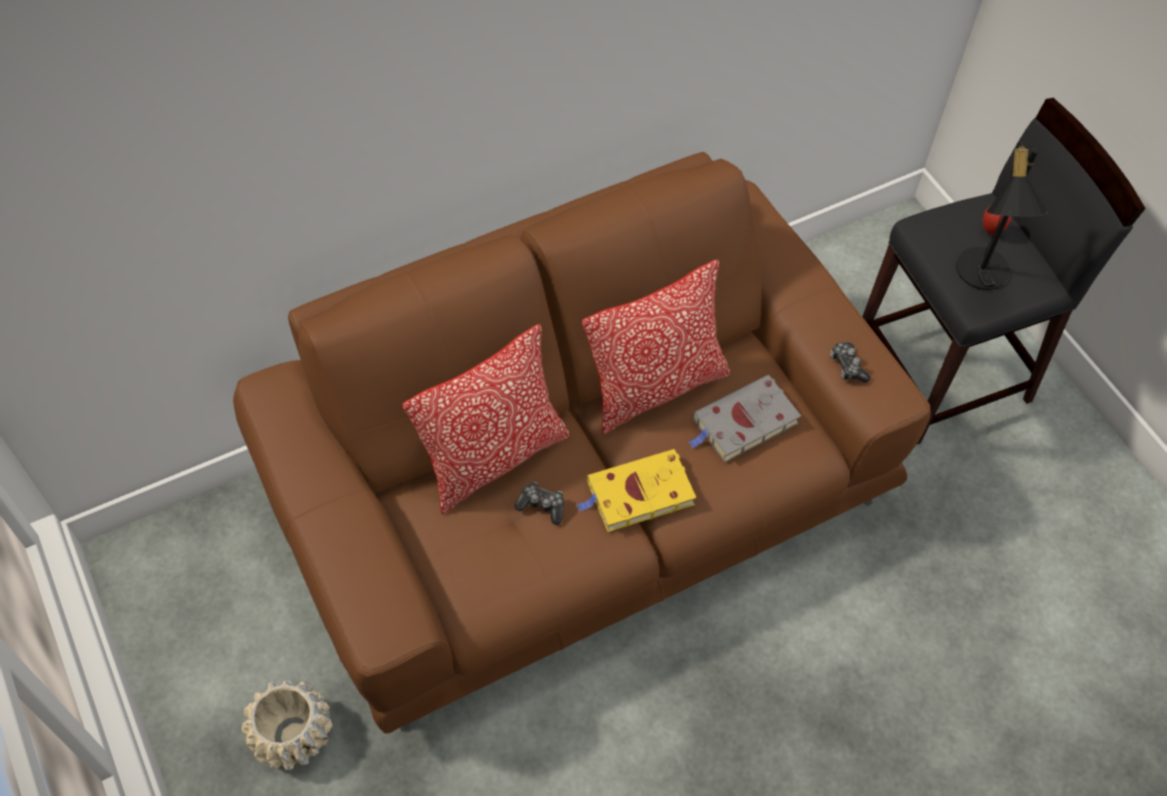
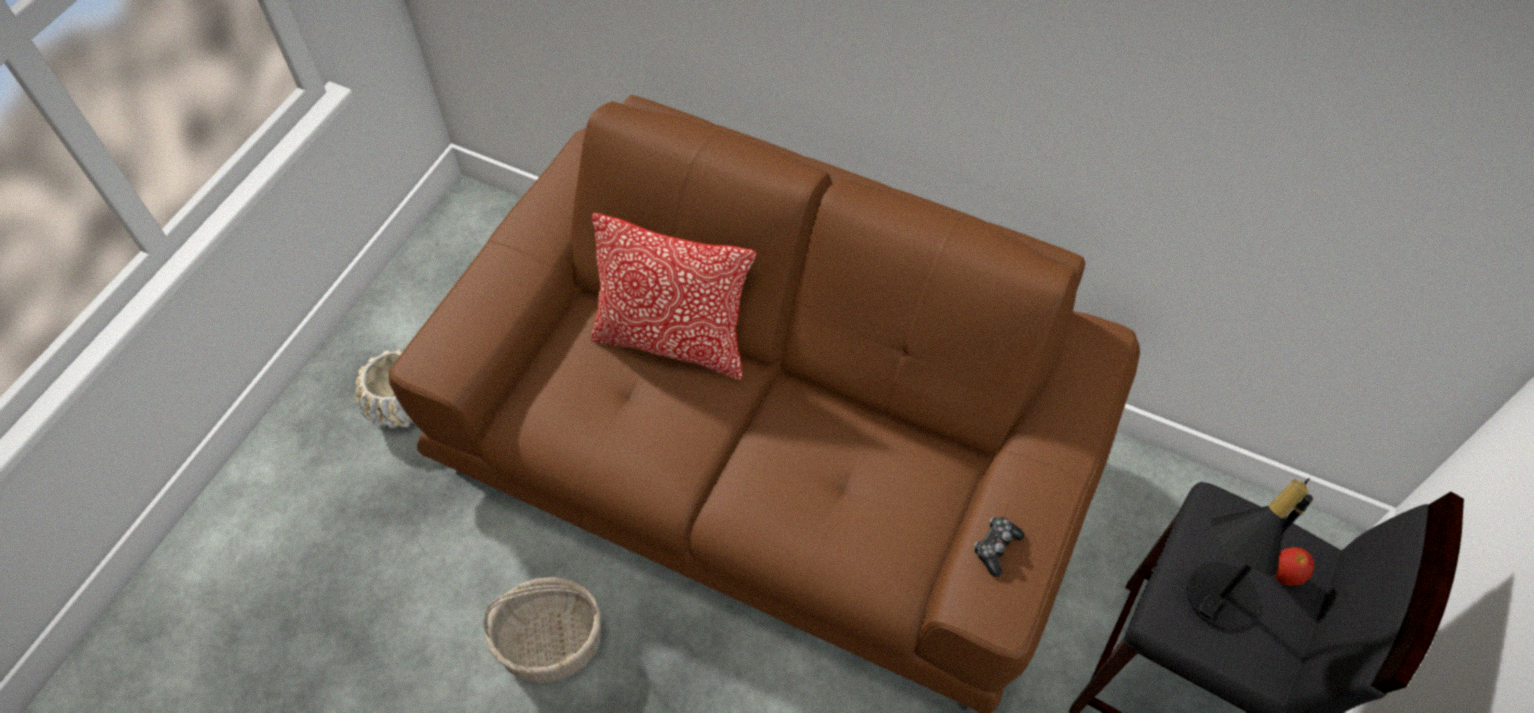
camera: 55 degrees right, 0 degrees up
game controller [515,482,564,525] -> none
yellow book [577,449,697,532] -> none
pillow [582,259,730,435] -> none
grey book [688,375,801,462] -> none
none -> basket [484,577,601,683]

